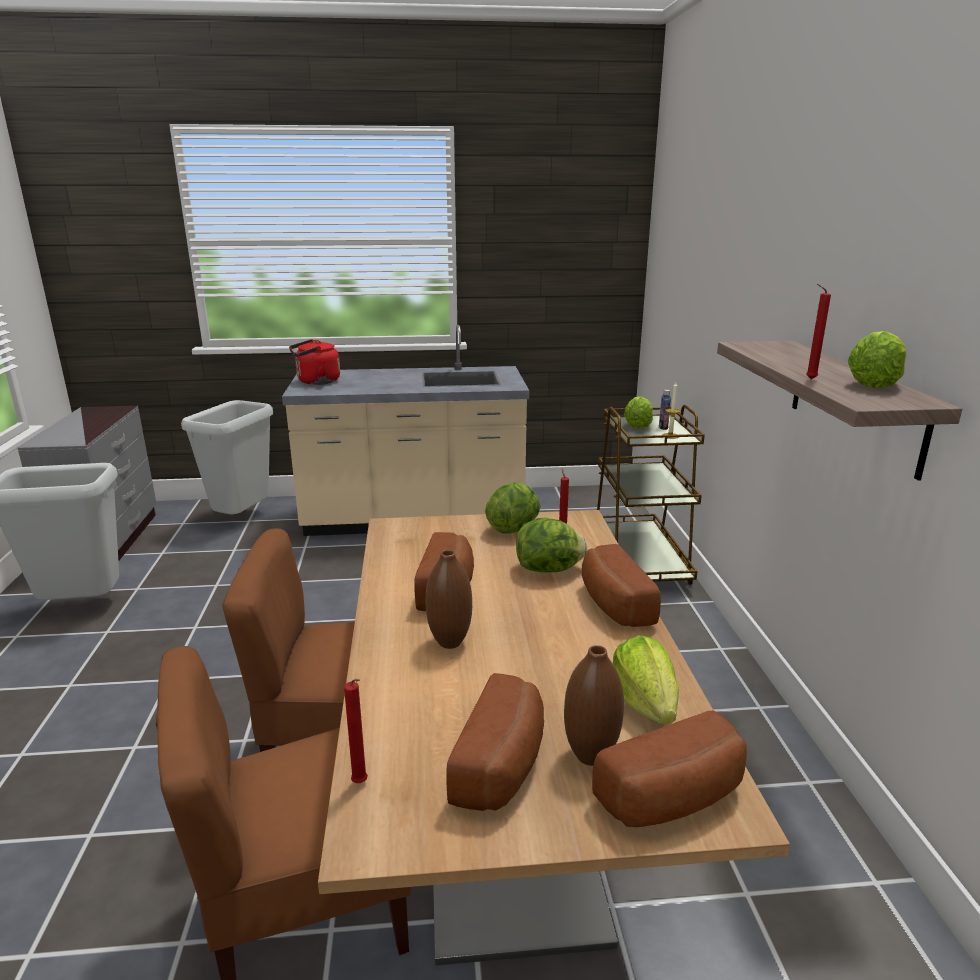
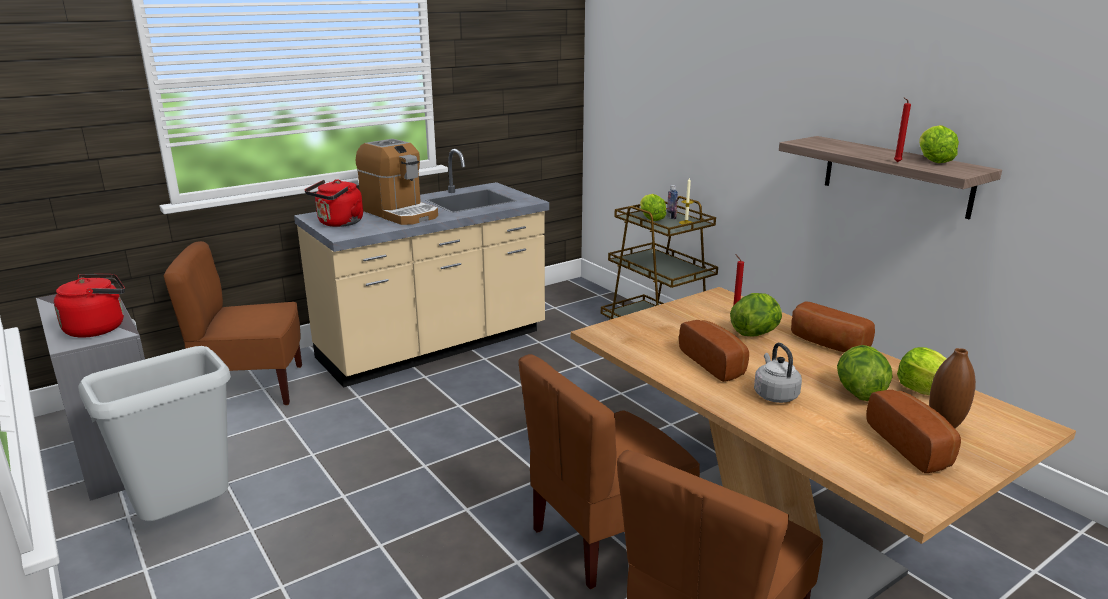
camera: 30 degrees left, 0 degrees up
grey trash can [181,400,273,514] -> brown chair [163,241,302,405]
red candle [344,679,368,783] -> none
brown vase [426,550,472,649] -> grey kettle [754,343,802,403]
lettuce [485,482,540,534] -> lettuce moved to [837,345,892,401]
bread [592,710,747,827] -> none
none -> red kettle [54,274,125,338]
none -> coffee machine [356,139,438,225]

